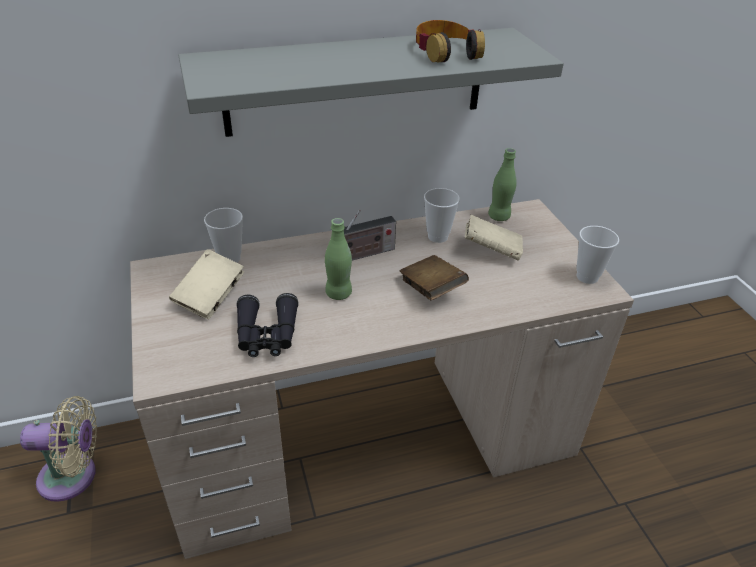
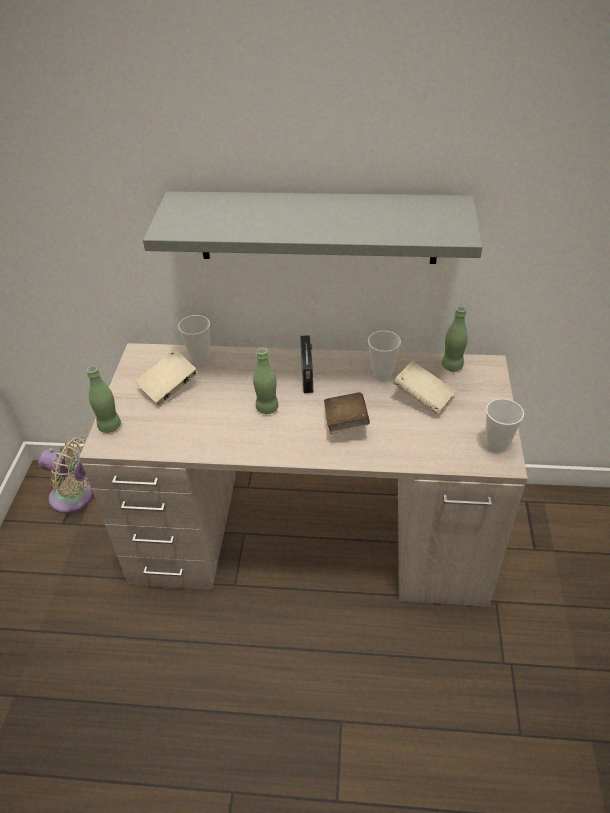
camera: 25 degrees right, 5 degrees up
black binoculars [236,293,299,357] -> none
radio [344,210,396,261] -> radio turned 90 degrees counterclockwise [300,335,313,393]
headphones [416,20,485,62] -> none
none -> green bottle [87,366,121,433]

